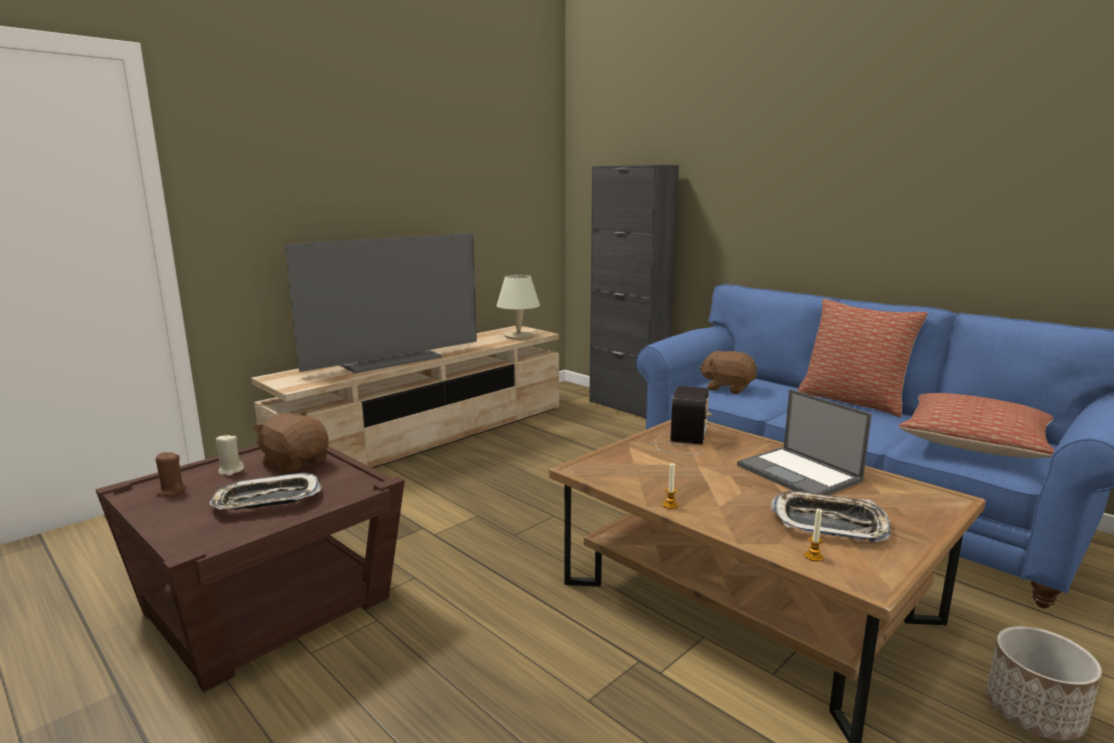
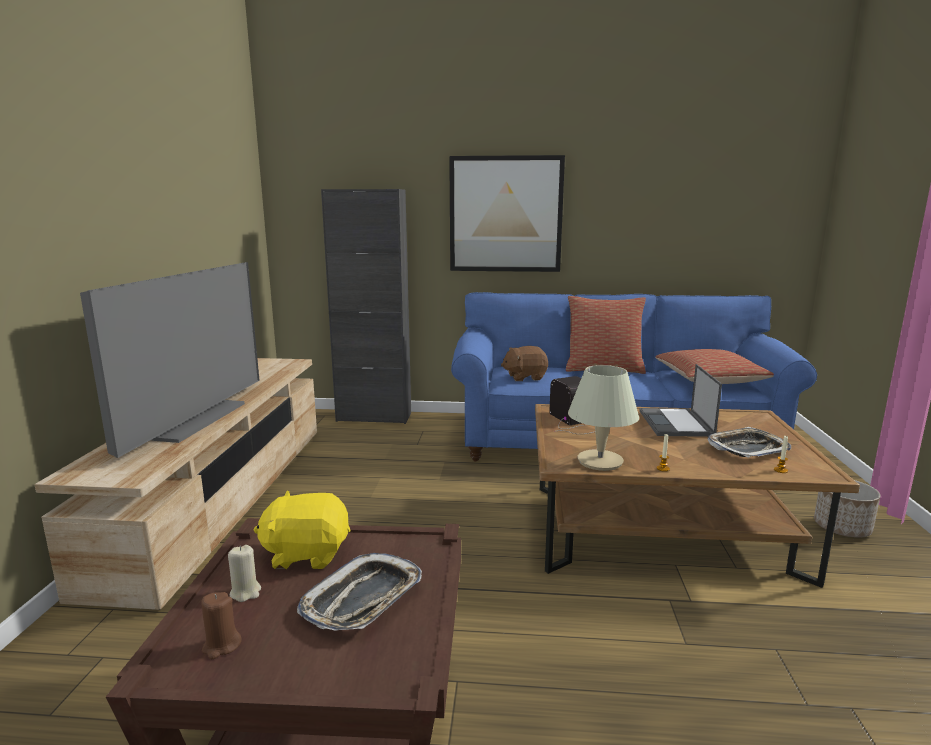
camera: 40 degrees left, 0 degrees up
brown plush toy [252,412,329,475] -> yellow plush toy [254,490,350,569]
beige table lamp [497,275,540,340] -> beige table lamp moved to [568,365,639,471]
laptop [737,389,872,495] -> laptop turned 75 degrees clockwise [639,364,722,437]
none -> picture [449,155,565,272]

